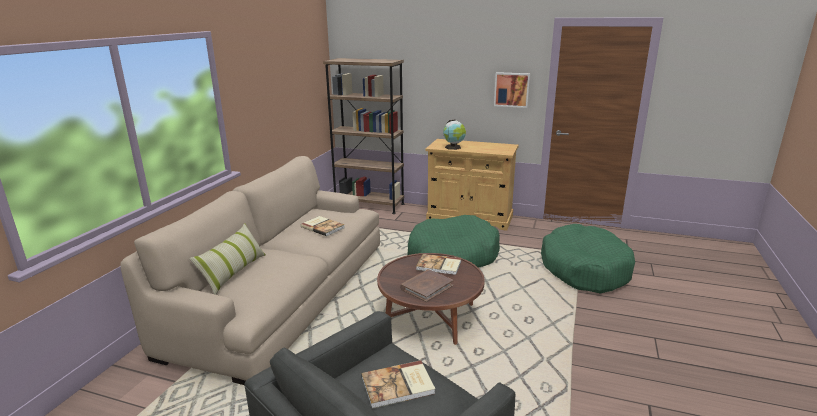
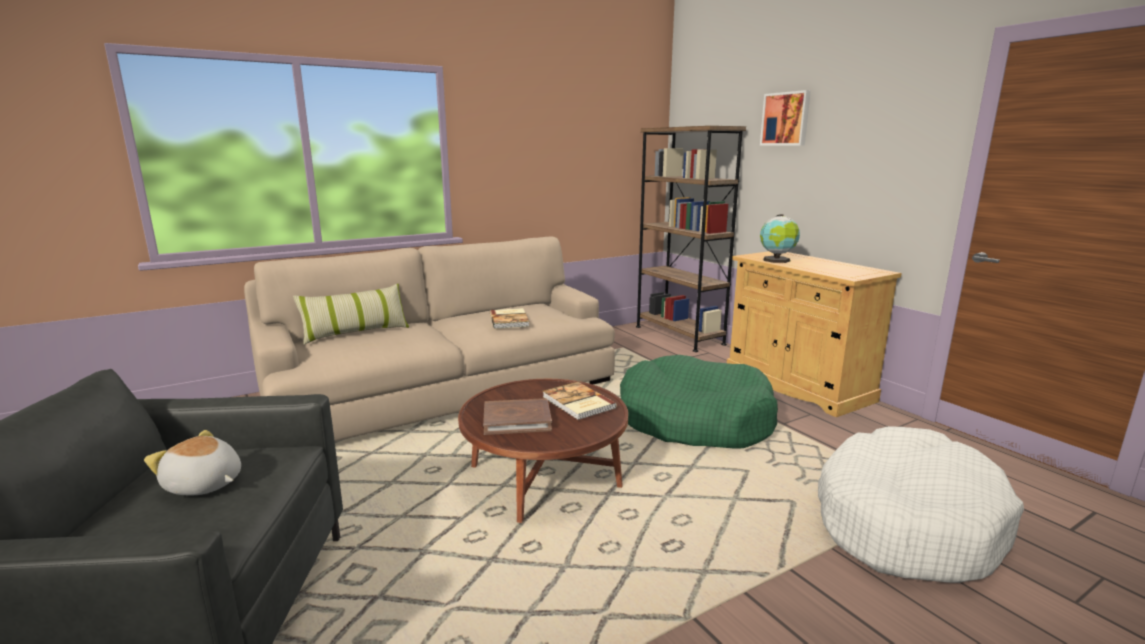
camera: 40 degrees right, 5 degrees down
book [361,360,435,409] -> plush toy [144,430,241,495]
picture [494,72,530,108] -> picture moved to [760,90,811,146]
green dog bed [541,224,635,293] -> white dog bed [818,426,1024,583]

